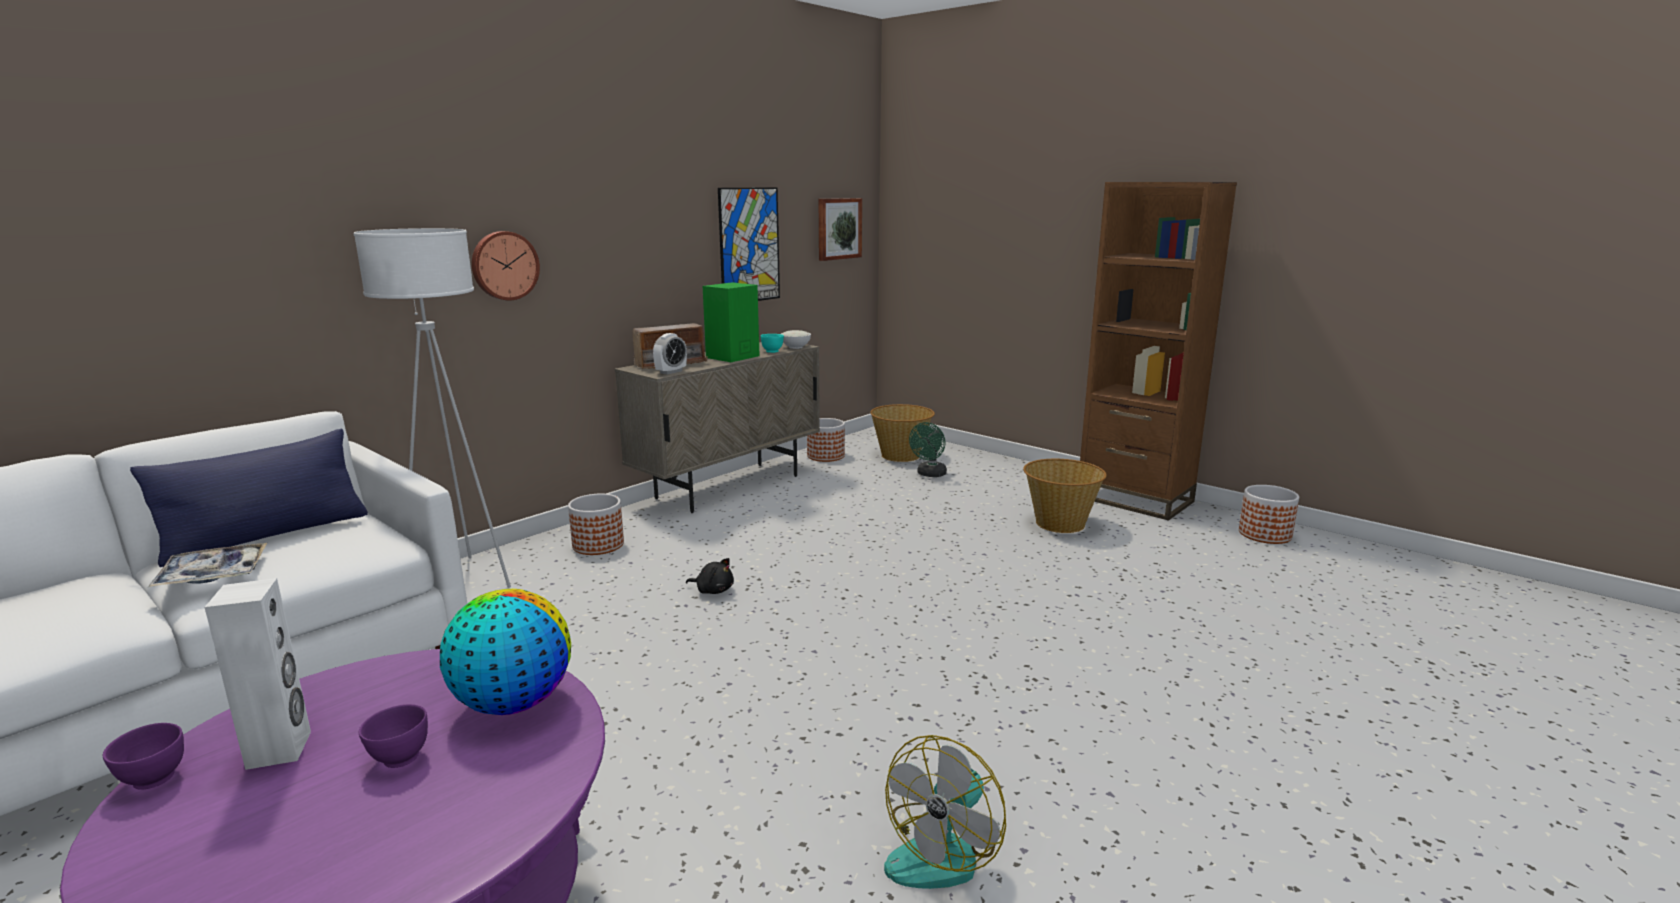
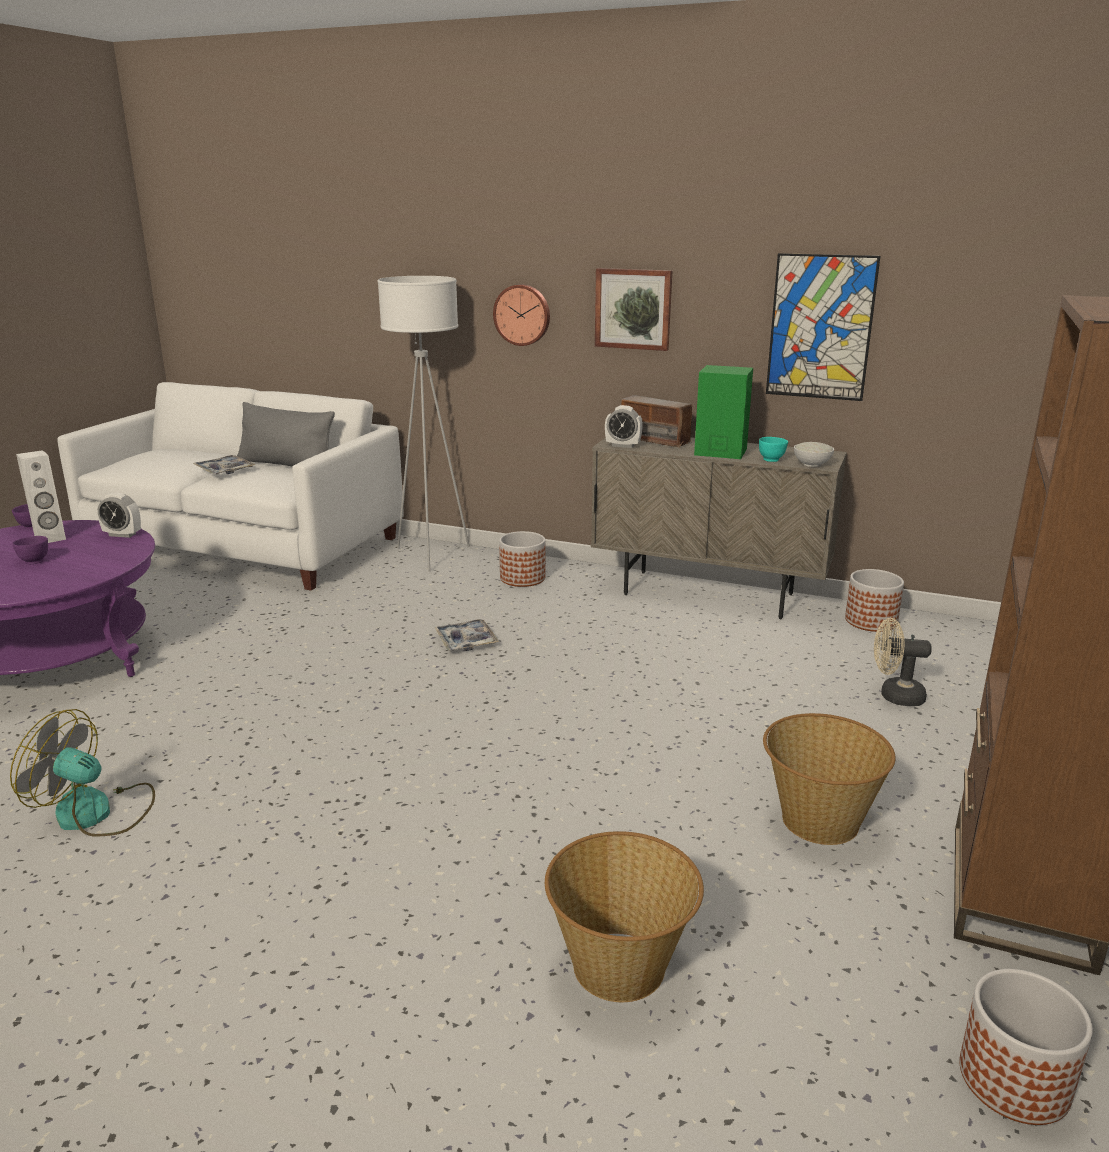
camera: 70 degrees right, 5 degrees up
blue pillow [130,429,368,567] -> grey pillow [237,402,335,466]
globe [440,589,571,715] -> none
black plush toy [686,558,734,594] -> tray [434,619,499,651]
picture [819,198,862,261] -> picture moved to [595,268,672,351]
basket [870,404,935,462] -> basket moved to [545,831,704,1002]
green fan [909,422,947,477] -> beige fan [874,618,932,706]
none -> alarm clock [97,493,141,538]

